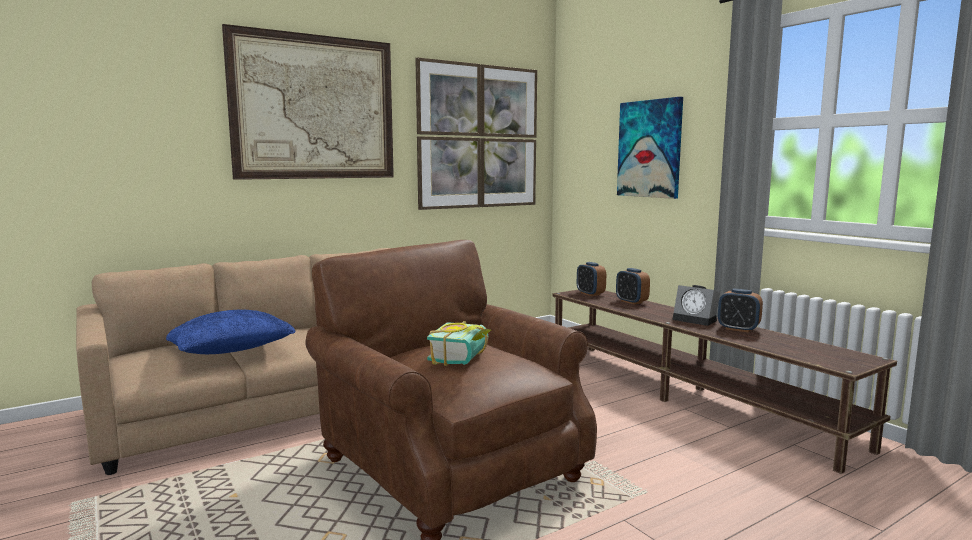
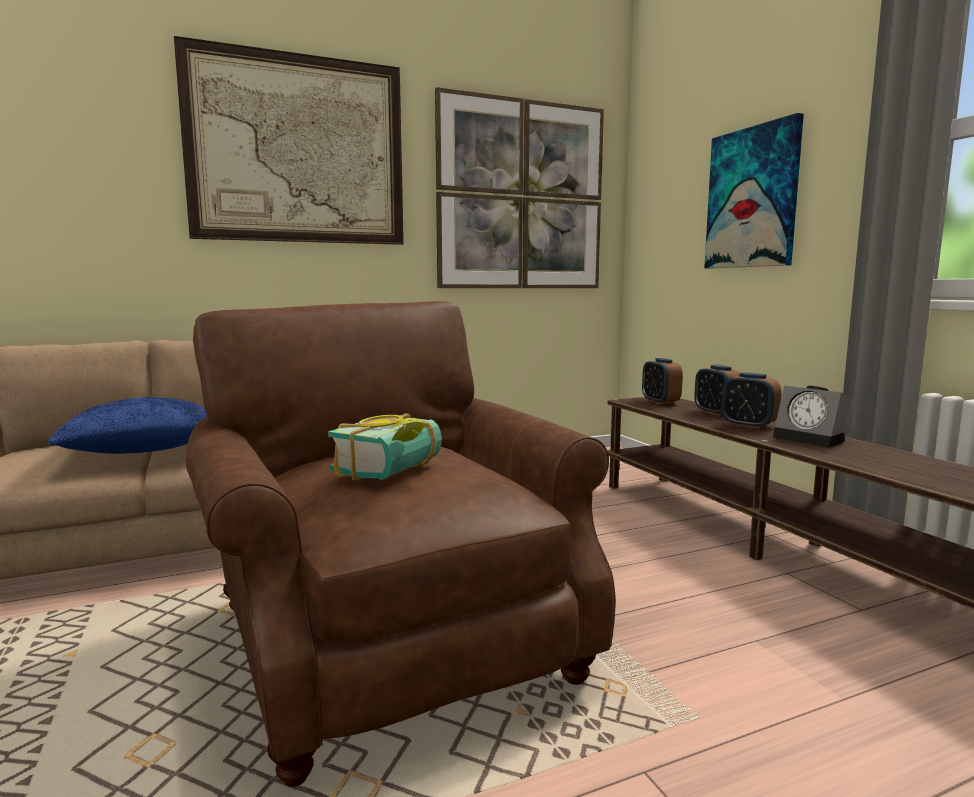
camera: 10 degrees right, 0 degrees up
alarm clock [718,289,763,332] -> alarm clock moved to [721,372,781,429]

